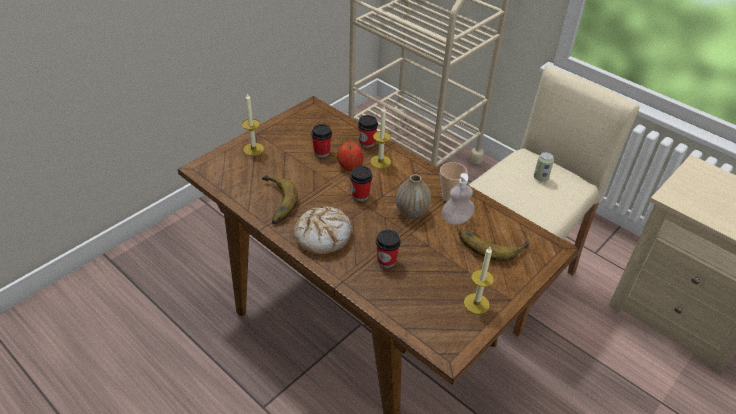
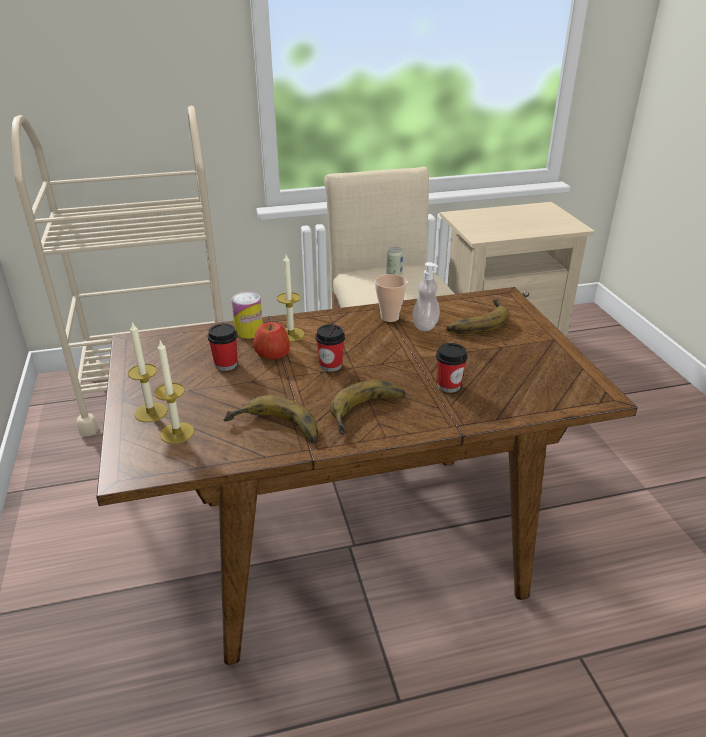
camera: 55 degrees left, 10 degrees down
bread [294,206,351,255] -> banana [330,380,405,435]
cup [358,115,378,148] -> can [232,292,263,339]
vase [396,174,431,219] -> none
candle [464,247,494,314] -> candle moved to [154,341,194,444]

